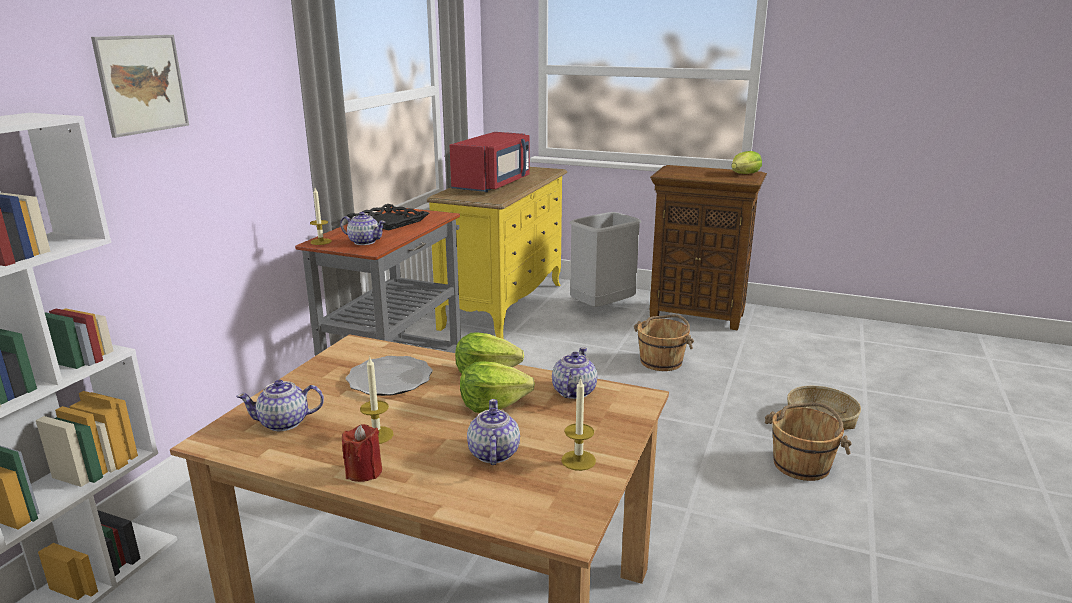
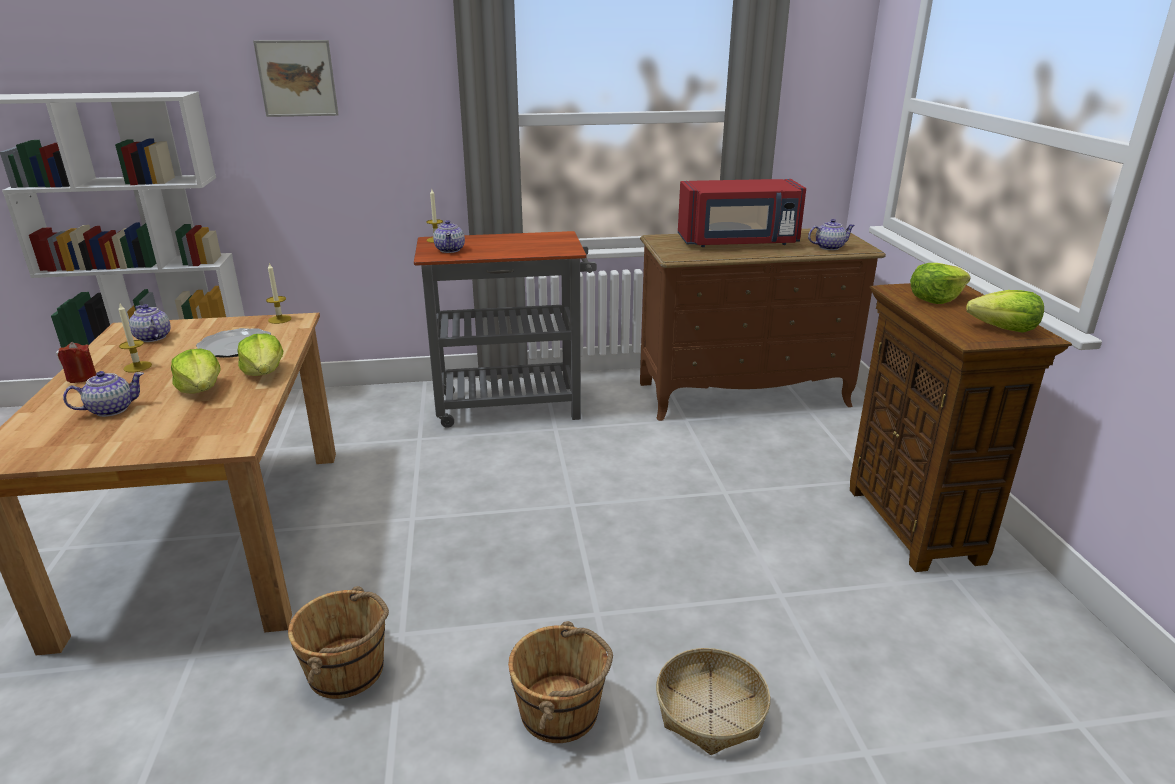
camera: 60 degrees right, 5 degrees up
black tray [347,204,429,230] -> none
yellow dresser [427,167,568,339] -> brown dresser [640,228,886,421]
teapot [552,347,597,399] -> teapot moved to [808,219,855,250]
candle [561,378,596,471] -> candle moved to [266,263,291,324]
grey trash can [570,212,641,307] -> none
brown bucket [634,314,694,371] -> brown bucket moved to [288,586,389,699]
none -> lettuce [910,263,971,304]

